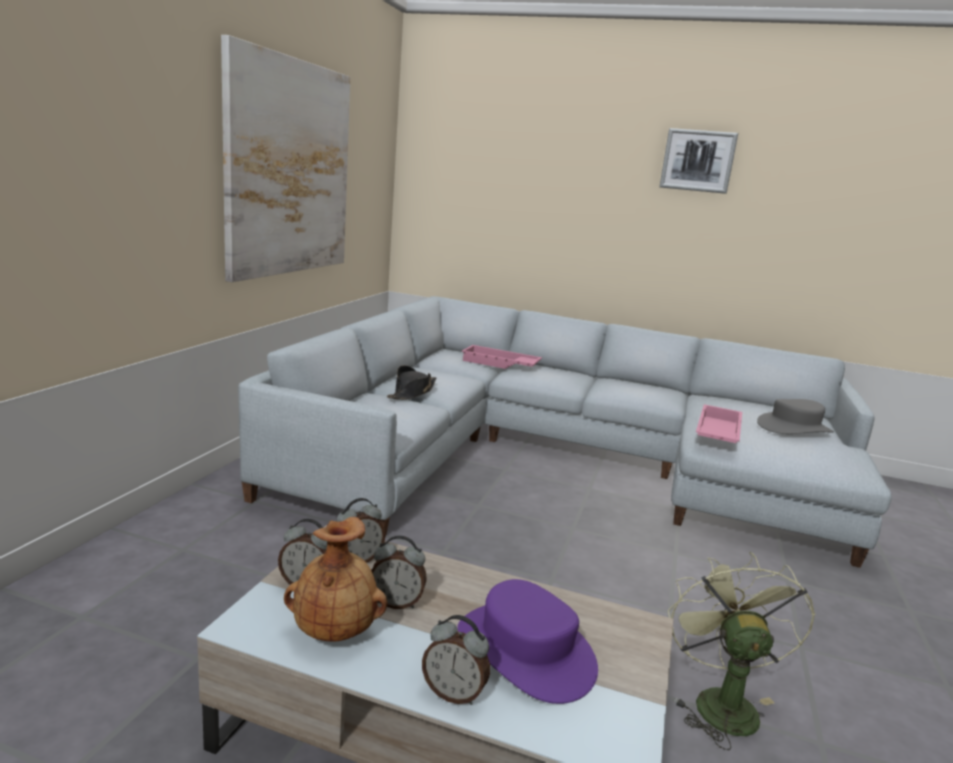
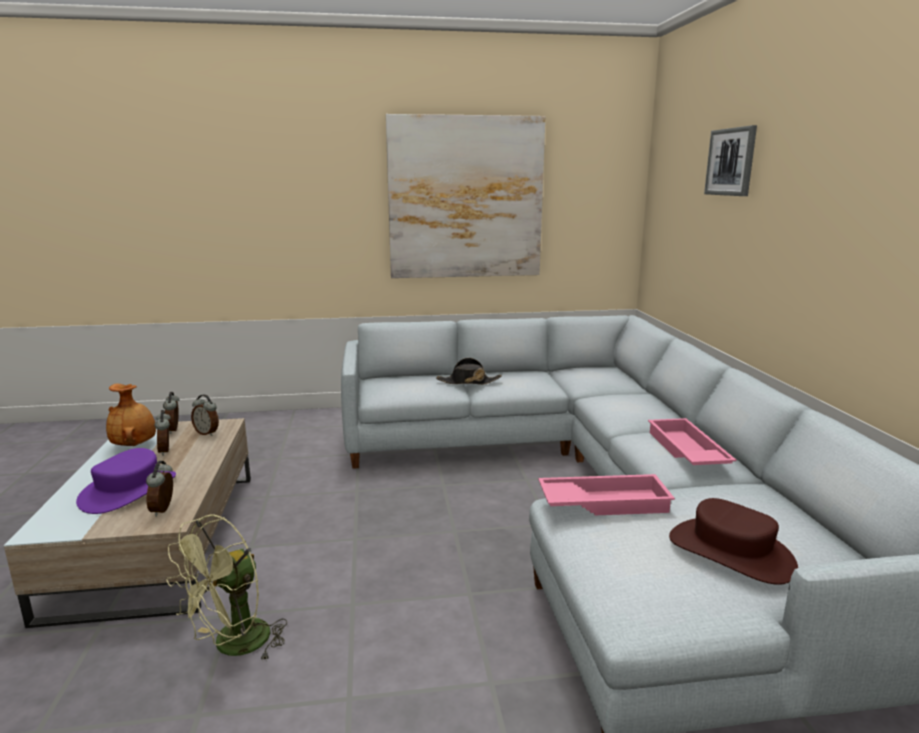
camera: 65 degrees right, 0 degrees up
alarm clock [422,615,490,705] -> alarm clock moved to [146,461,173,517]
pink tray [462,345,542,369] -> pink tray moved to [648,418,737,465]
picture [659,128,738,194] -> picture moved to [704,125,757,196]
green fan [668,552,815,750] -> green fan turned 150 degrees clockwise [166,515,287,661]
grey hat [757,399,834,434] -> brown hat [669,498,798,585]

